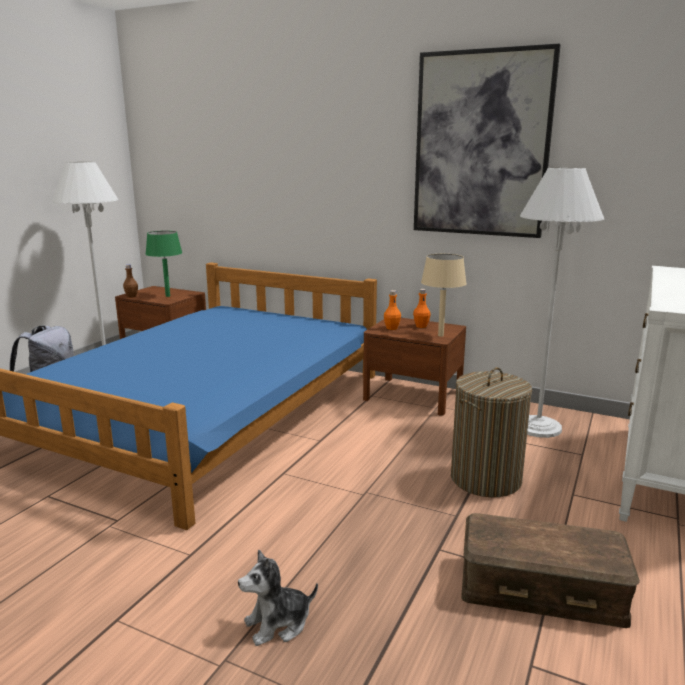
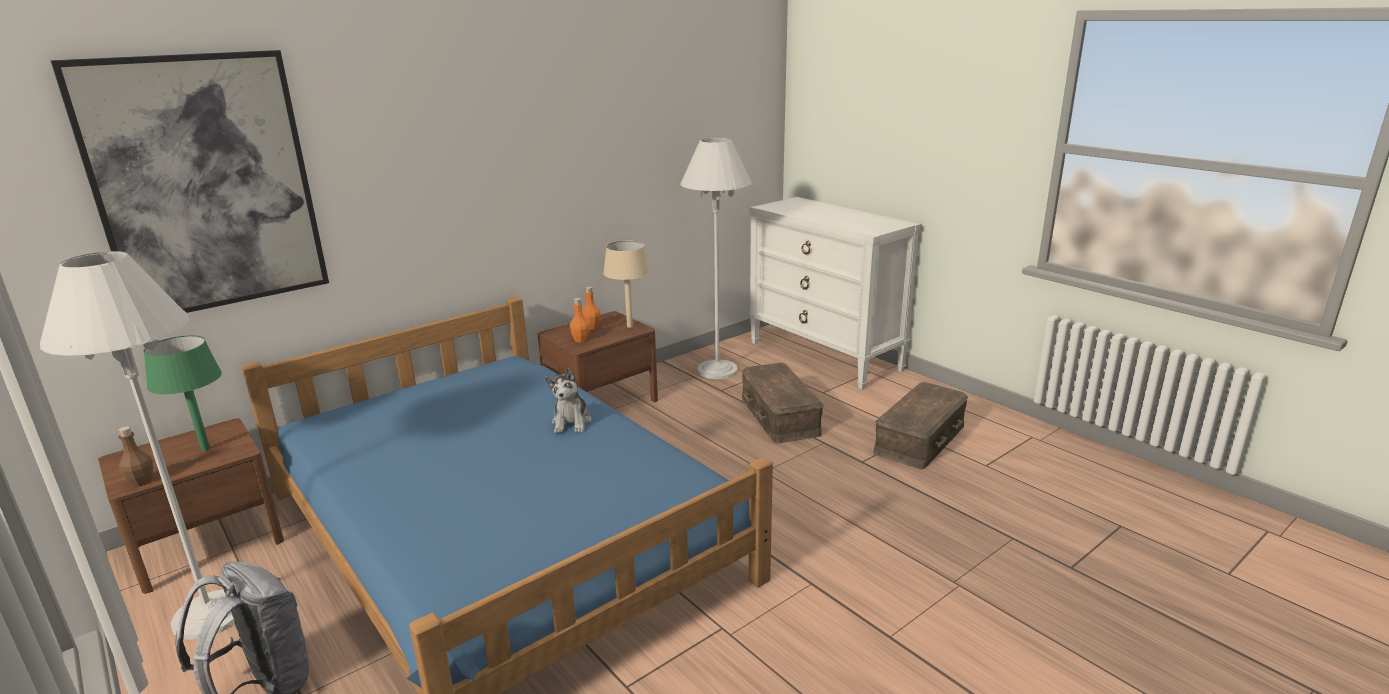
camera: 65 degrees left, 5 degrees up
plush toy [238,550,318,646] -> plush toy moved to [546,368,592,433]
picture [414,43,561,238] -> picture moved to [50,50,329,313]
laundry basket [451,367,532,497] -> brown storage box [742,363,823,443]

